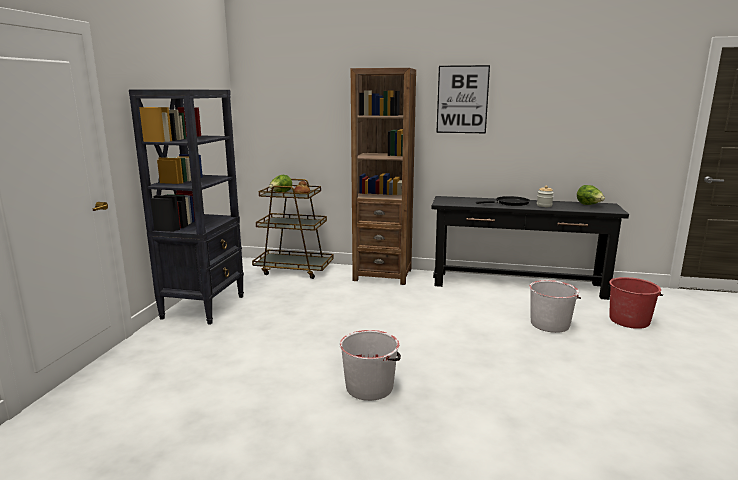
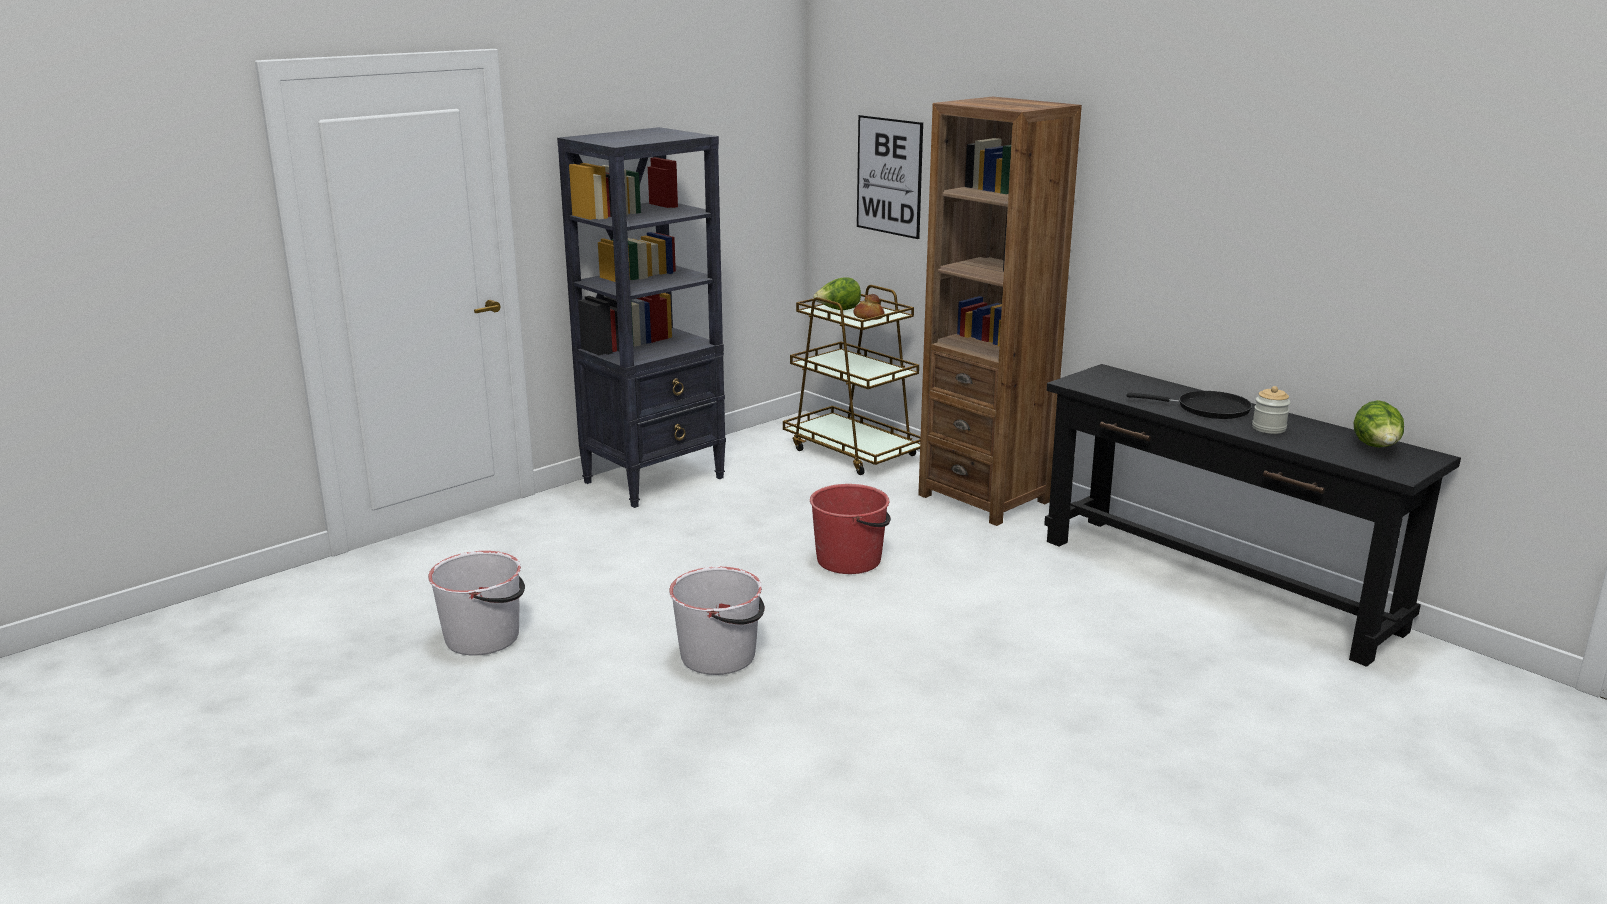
camera: 35 degrees right, 5 degrees up
picture [436,65,490,133] -> picture moved to [857,115,923,239]
white bucket [529,280,581,333] -> white bucket moved to [428,551,525,656]
red bucket [609,277,663,329] -> red bucket moved to [810,484,891,574]

